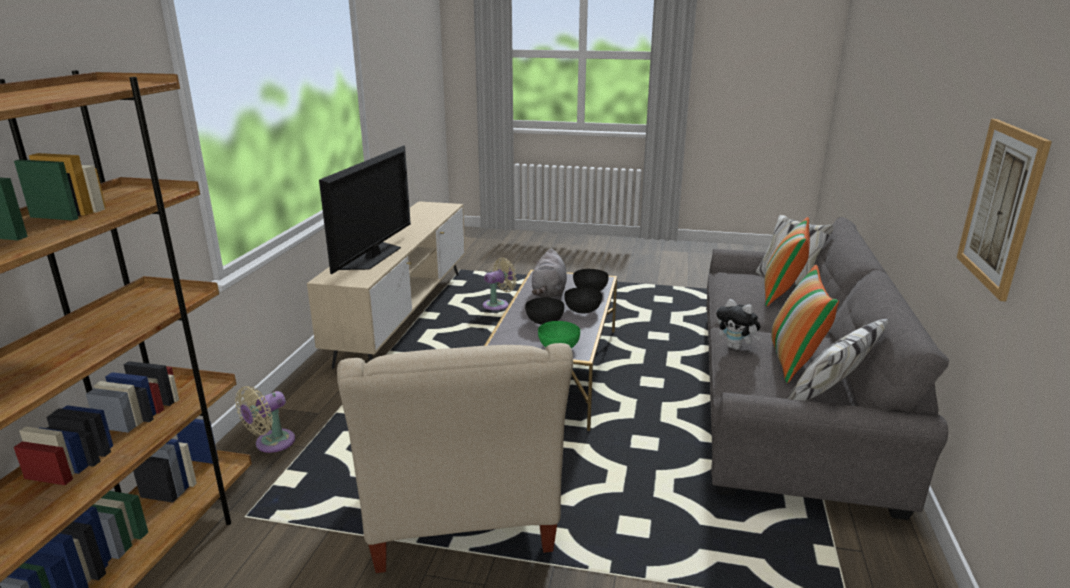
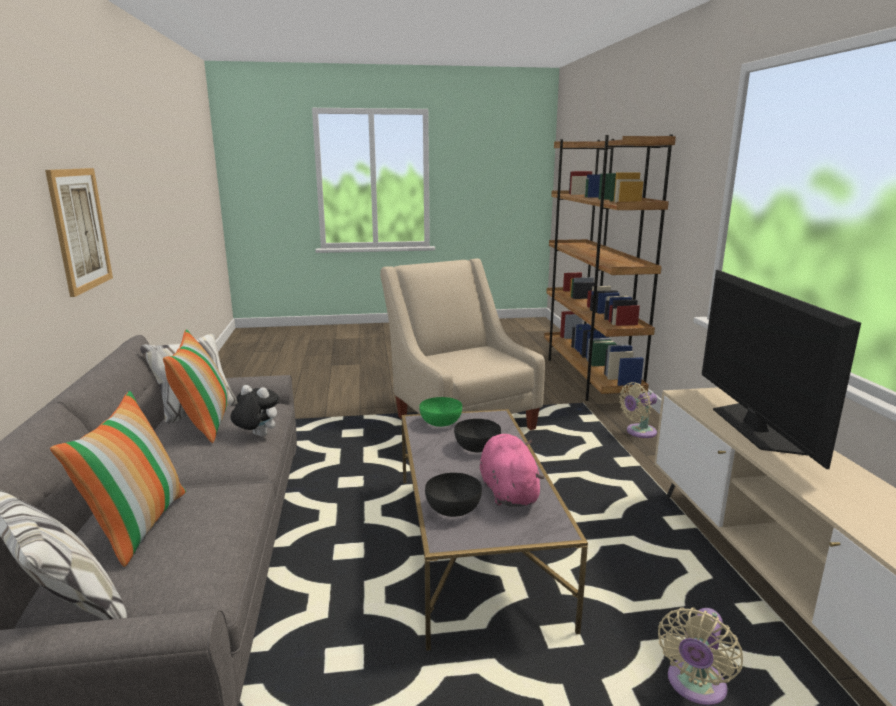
camera: 160 degrees right, 5 degrees down
beige fan [235,386,295,453] -> beige fan turned 135 degrees counterclockwise [619,382,657,438]
grey plush toy [532,249,567,298] -> pink plush toy [480,434,545,507]
black bowl [564,287,602,314] -> none

